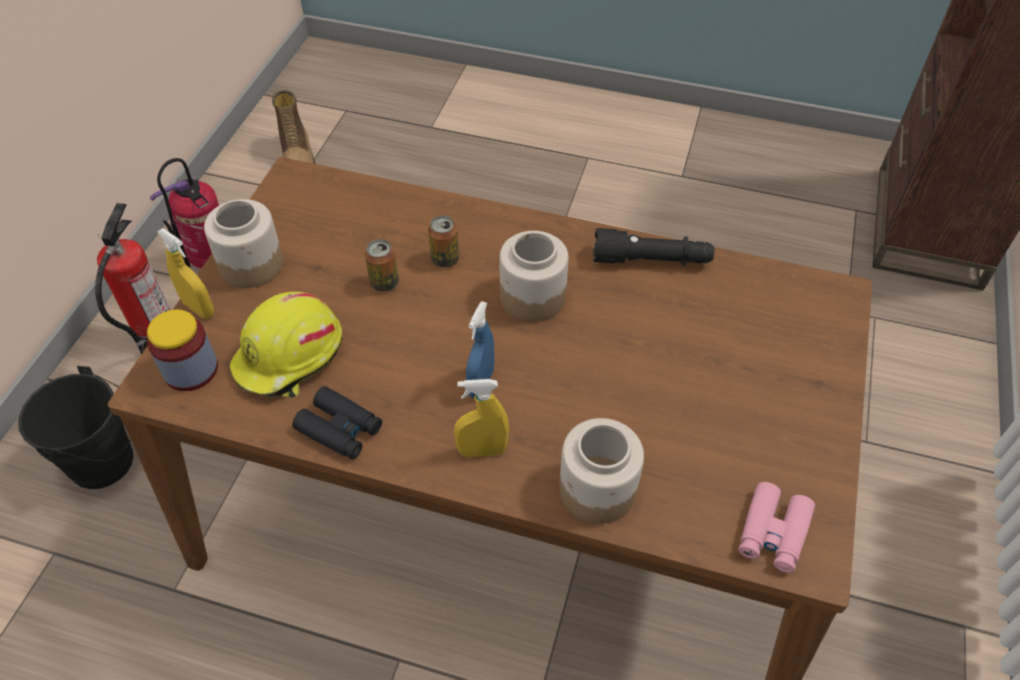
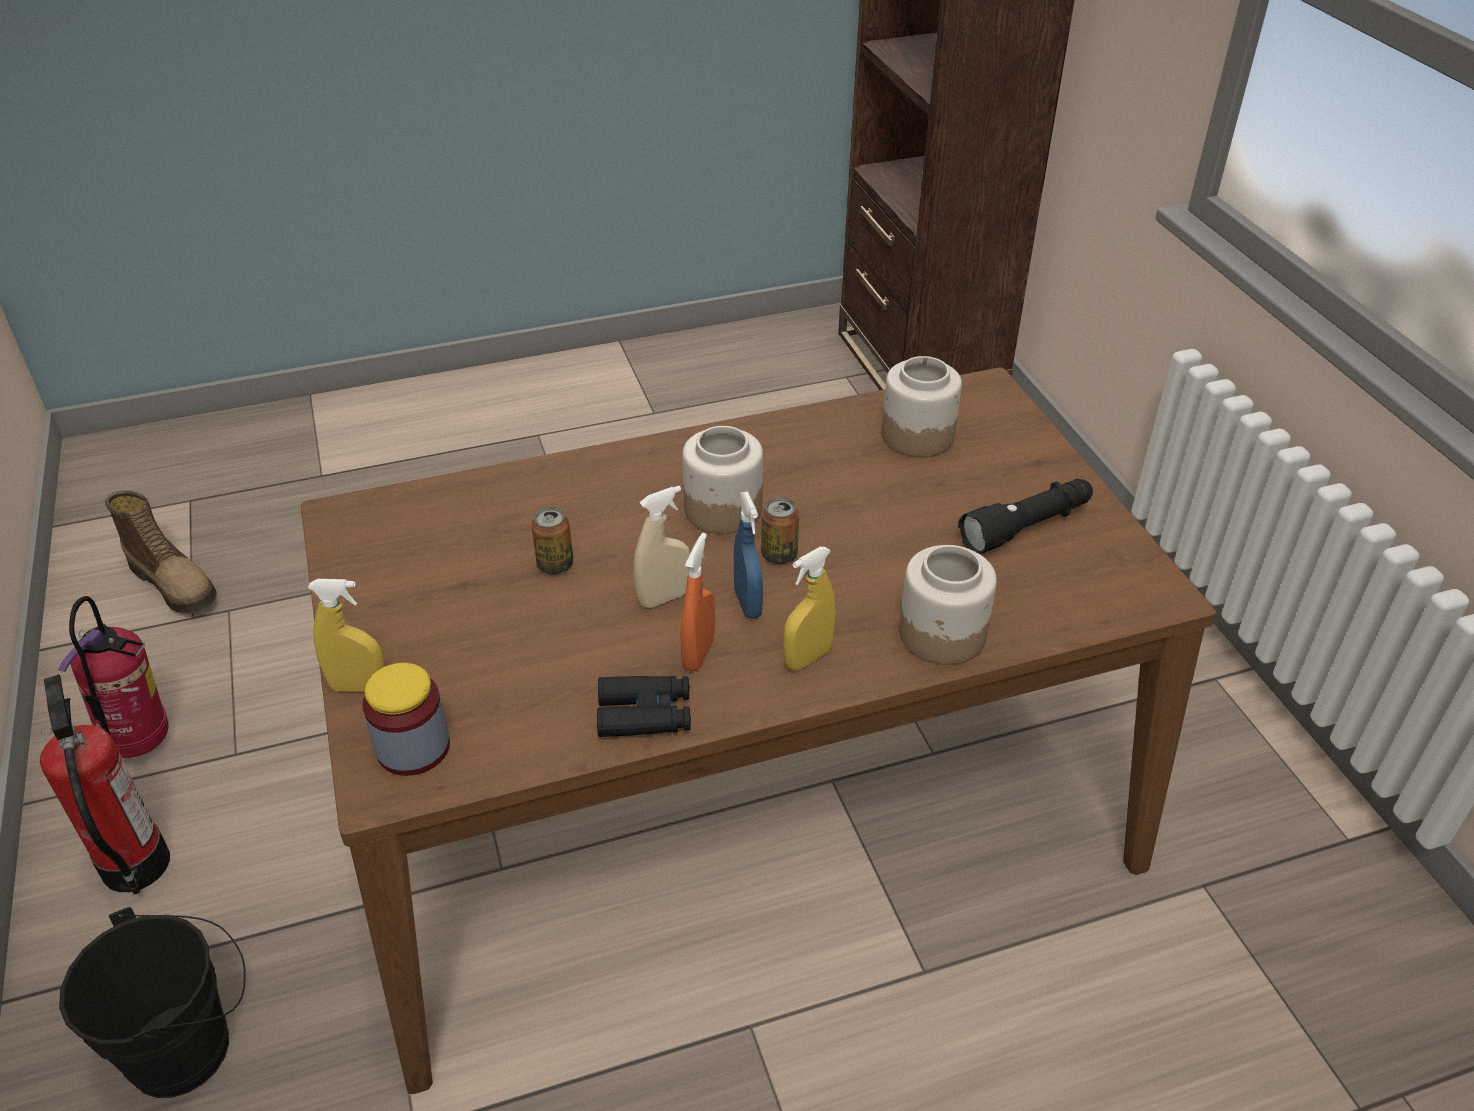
camera: 35 degrees left, 10 degrees down
jar [204,199,283,288] -> jar moved to [882,356,962,457]
yellow hard hat [229,292,342,398] -> none
can [428,216,459,267] -> can moved to [761,497,799,564]
black flashlight [593,228,714,266] -> black flashlight moved to [958,479,1093,554]
pink binoculars [738,482,815,573] -> none
none -> beige spray bottle [634,486,690,608]
none -> orange spray bottle [680,533,715,671]

